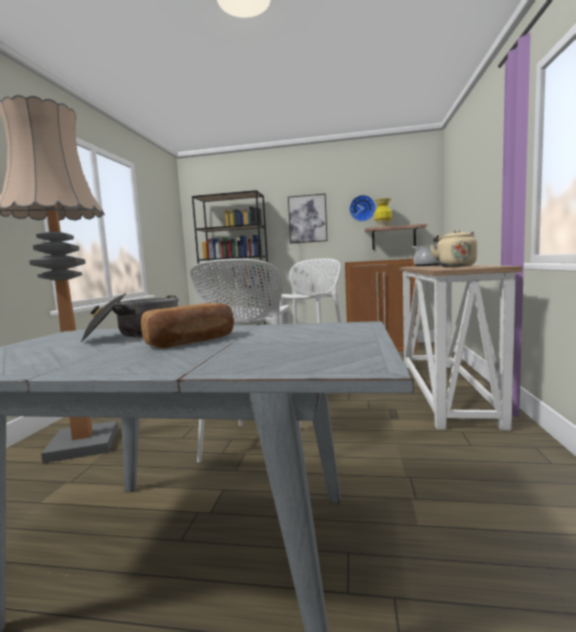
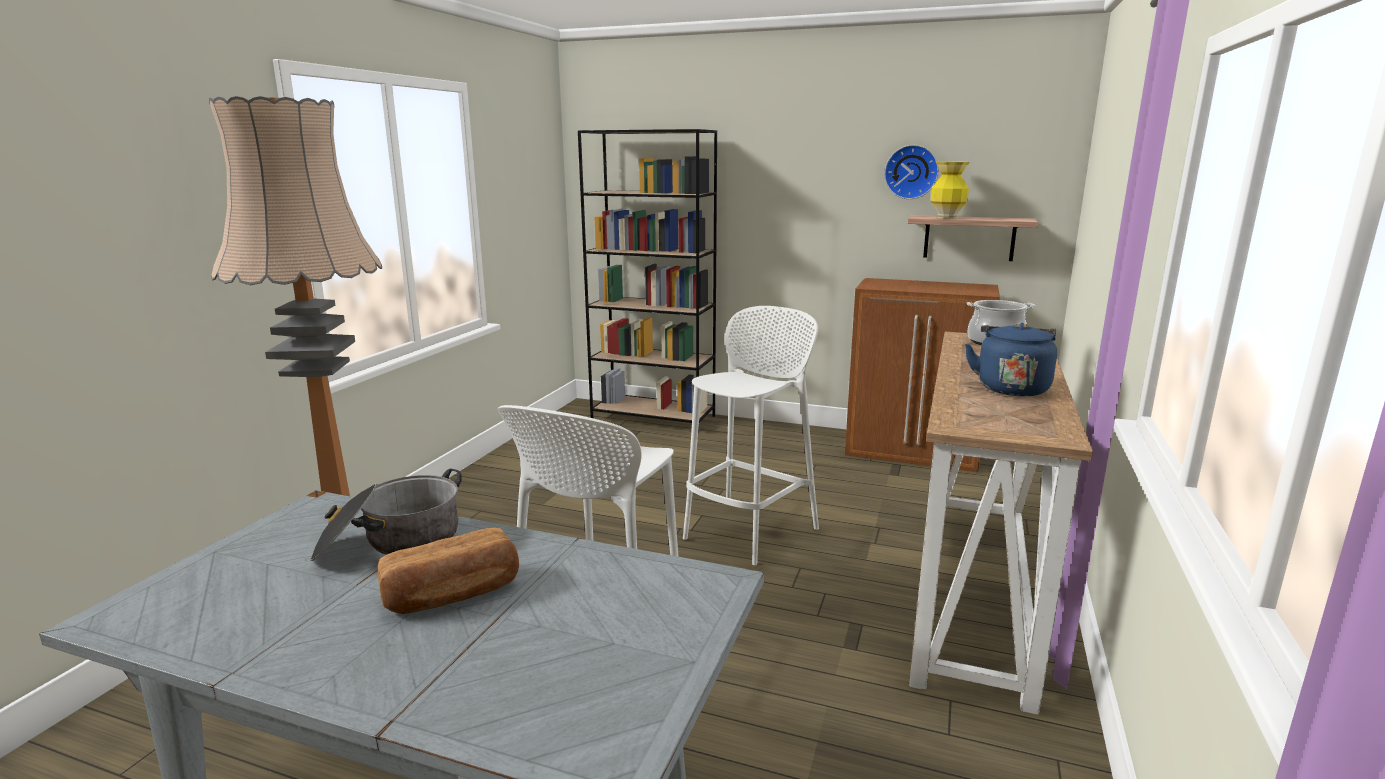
camera: 10 degrees right, 10 degrees up
picture [288,193,328,244] -> none
beige kettle [430,230,477,267] -> blue kettle [965,323,1057,396]

